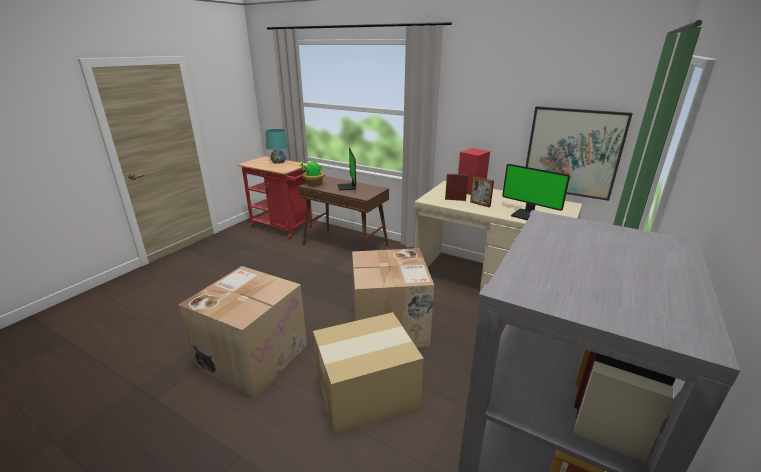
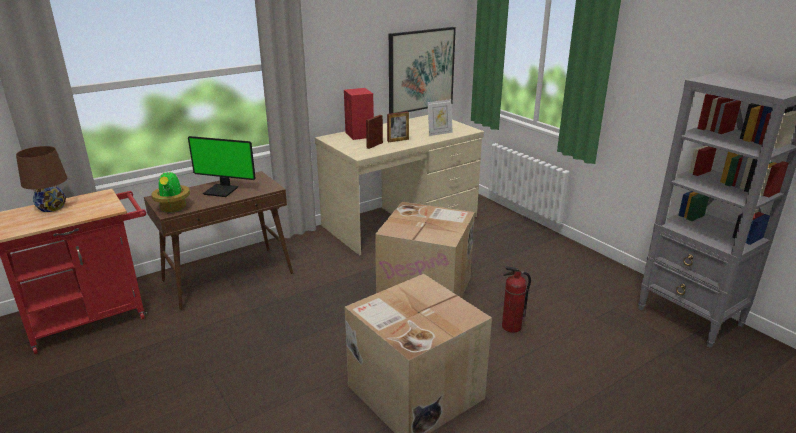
camera: 65 degrees left, 0 degrees up
turquoise table lamp [266,129,288,164] -> brown table lamp [16,146,68,212]
cardboard box [313,312,424,436] -> fire extinguisher [502,266,531,333]
monitor [502,164,570,220] -> picture frame [427,99,453,136]

